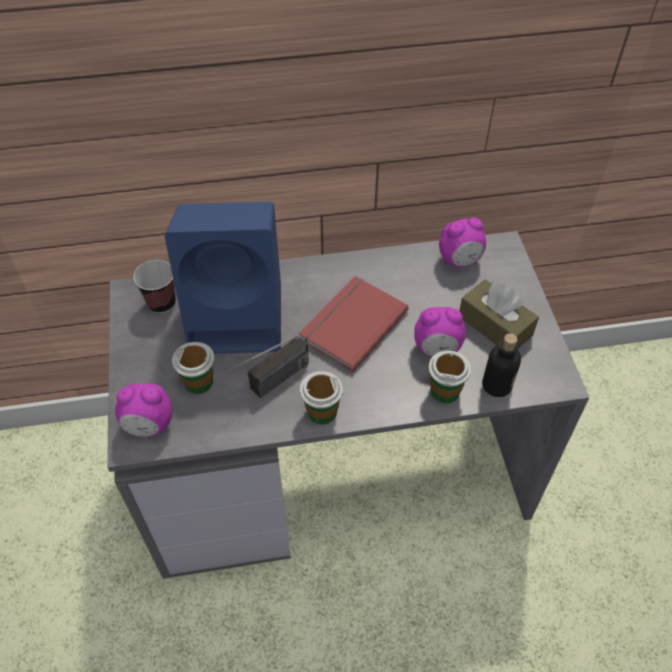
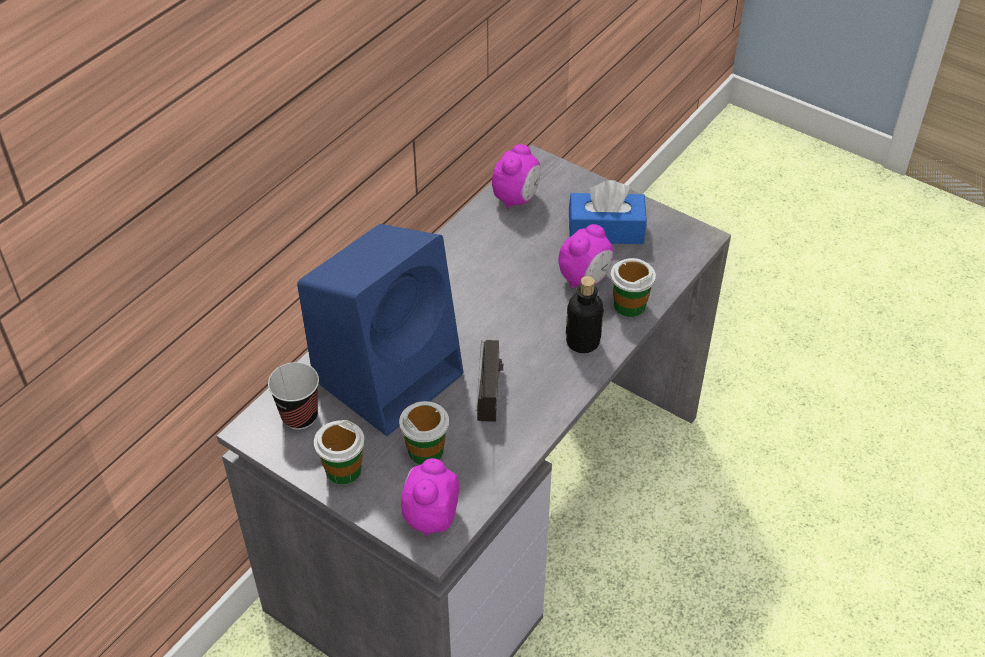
camera: 45 degrees left, 5 degrees down
alarm clock [115,383,172,437] -> alarm clock turned 150 degrees clockwise [401,458,459,537]
red book [299,276,409,372] -> none
cup [300,371,343,425] -> cup moved to [314,420,365,485]
brown tissue box [459,279,539,348] -> blue tissue box [569,180,647,244]
bottle [482,333,521,397] -> bottle moved to [566,276,604,353]

